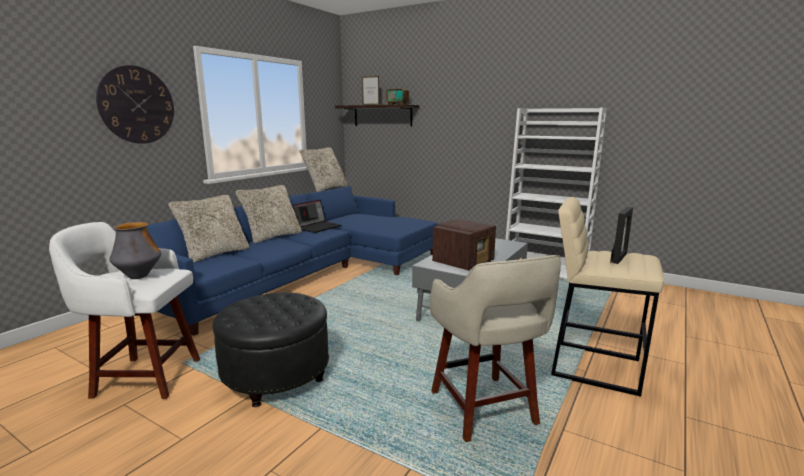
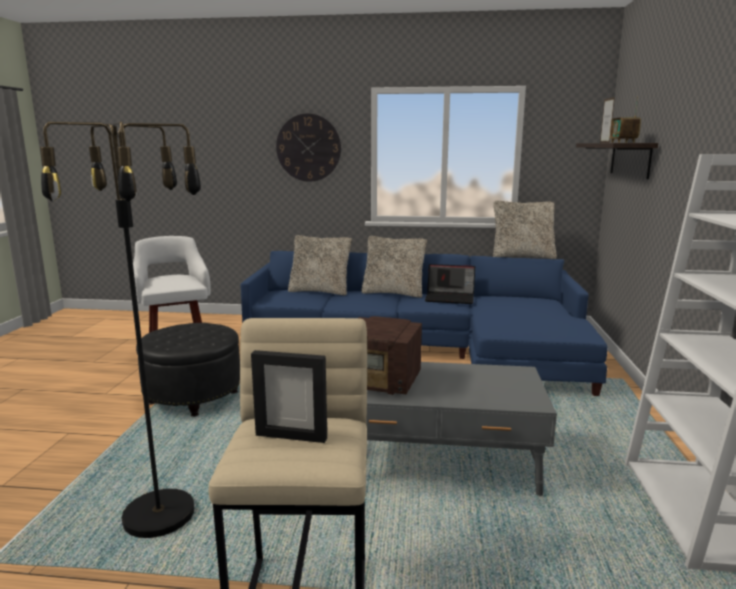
camera: 65 degrees right, 0 degrees up
vase [109,222,161,279] -> none
beige stool [430,255,561,442] -> floor lamp [40,122,201,538]

